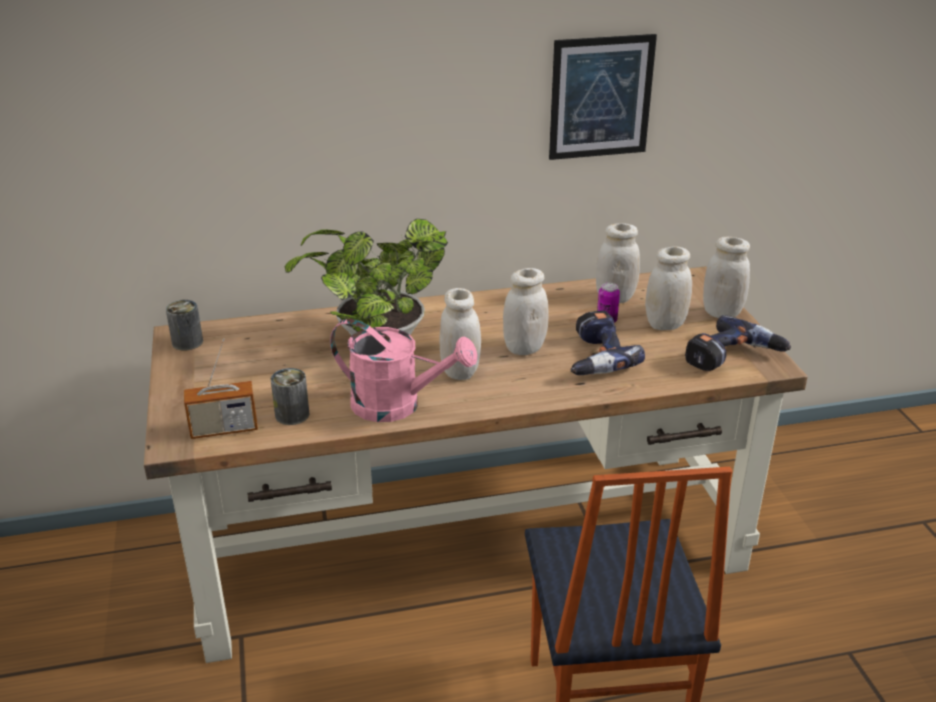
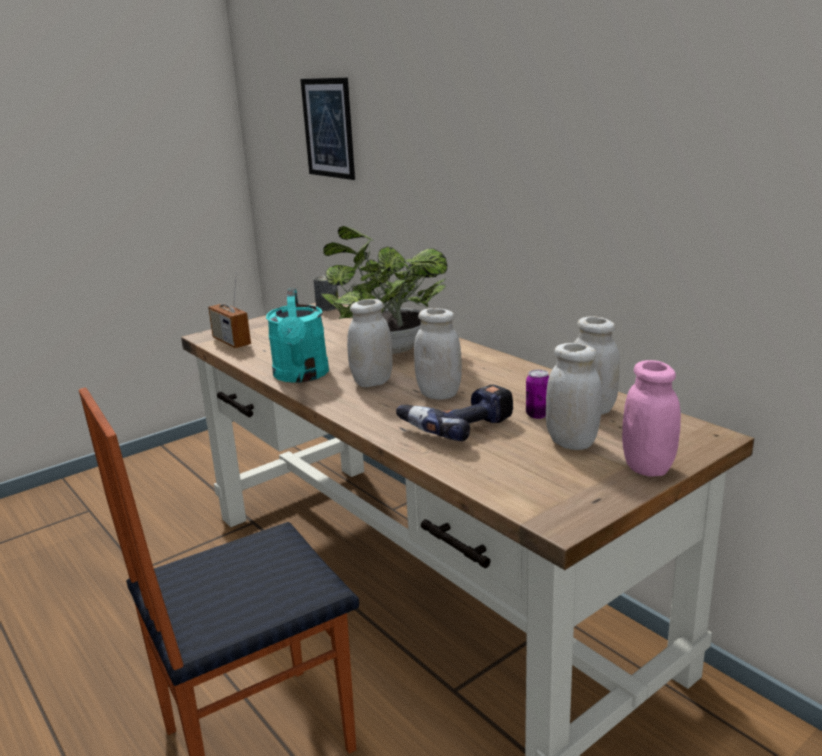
camera: 65 degrees right, 10 degrees down
can [271,368,309,425] -> none
pink watering can [330,319,477,422] -> turquoise watering can [266,288,329,383]
picture [549,34,657,160] -> picture moved to [300,78,355,180]
power drill [685,315,791,371] -> none
white jar [703,237,750,318] -> pink jar [622,360,681,477]

